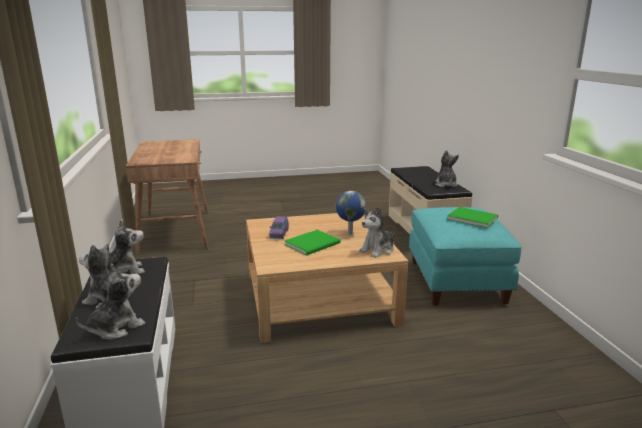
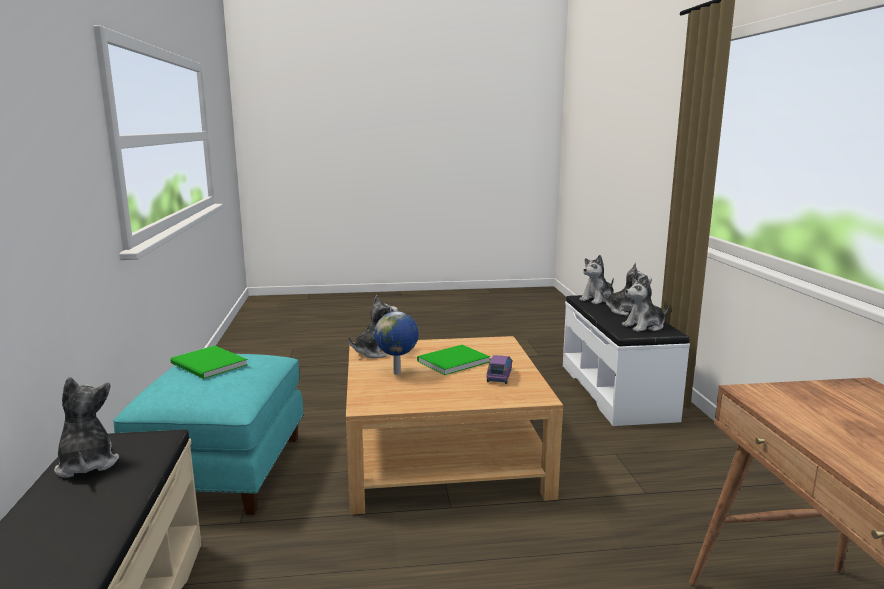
camera: 175 degrees left, 5 degrees down
plush toy [435,150,459,187] -> plush toy turned 150 degrees clockwise [54,377,119,478]

